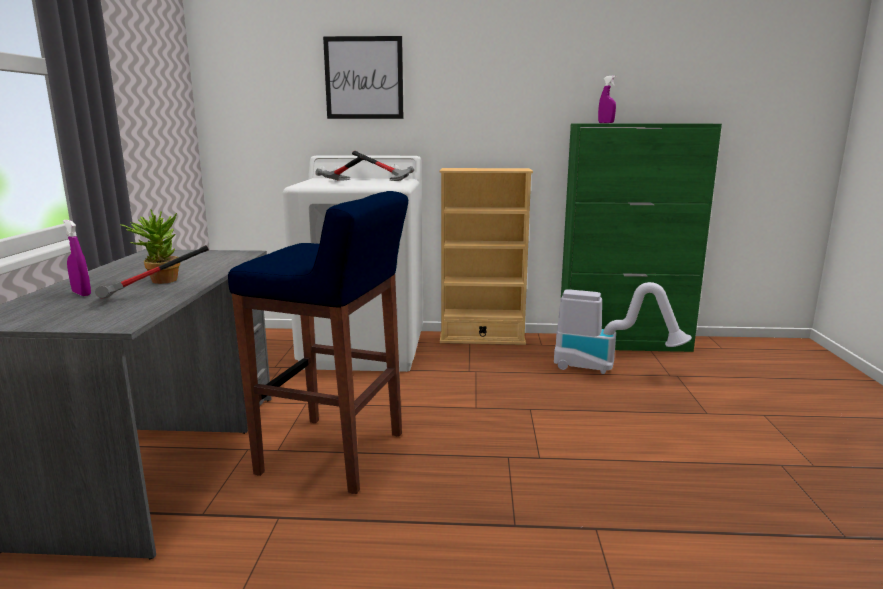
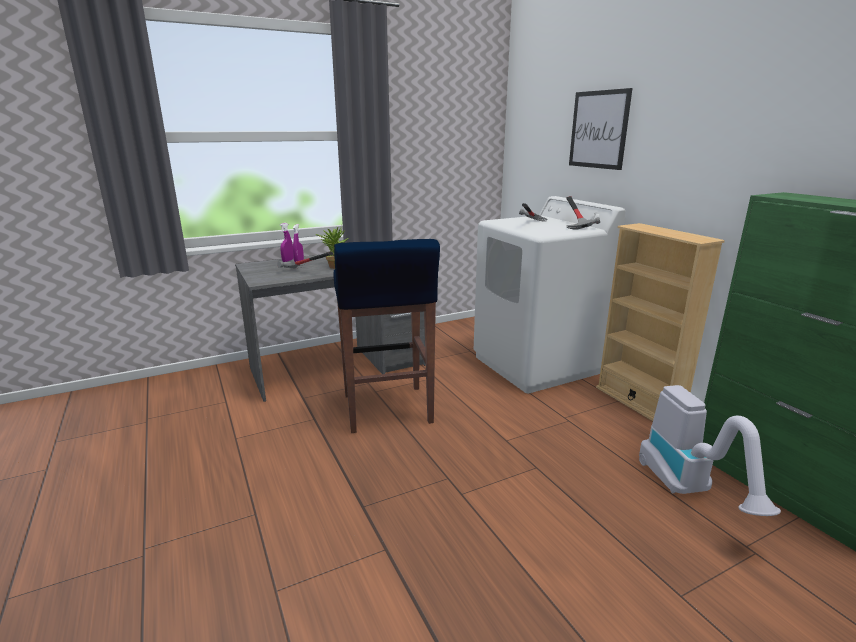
camera: 60 degrees right, 5 degrees up
purple spray bottle [598,75,616,123] -> purple spray bottle moved to [280,223,294,262]

